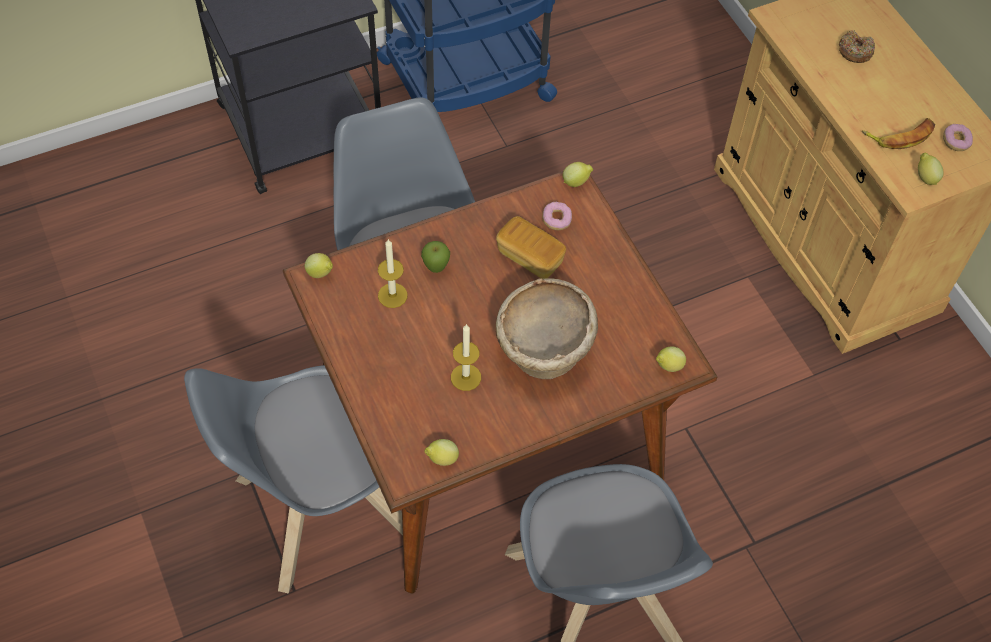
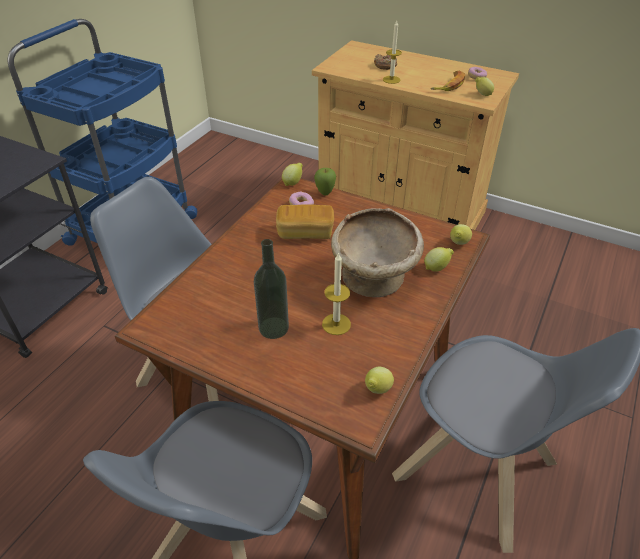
camera: 35 degrees left, 15 degrees down
lemon [305,253,333,278] -> lemon moved to [424,247,454,272]
candle [378,239,408,308] -> candle moved to [383,21,402,84]
apple [421,241,450,273] -> apple moved to [314,168,336,195]
none -> bottle [254,239,289,339]

